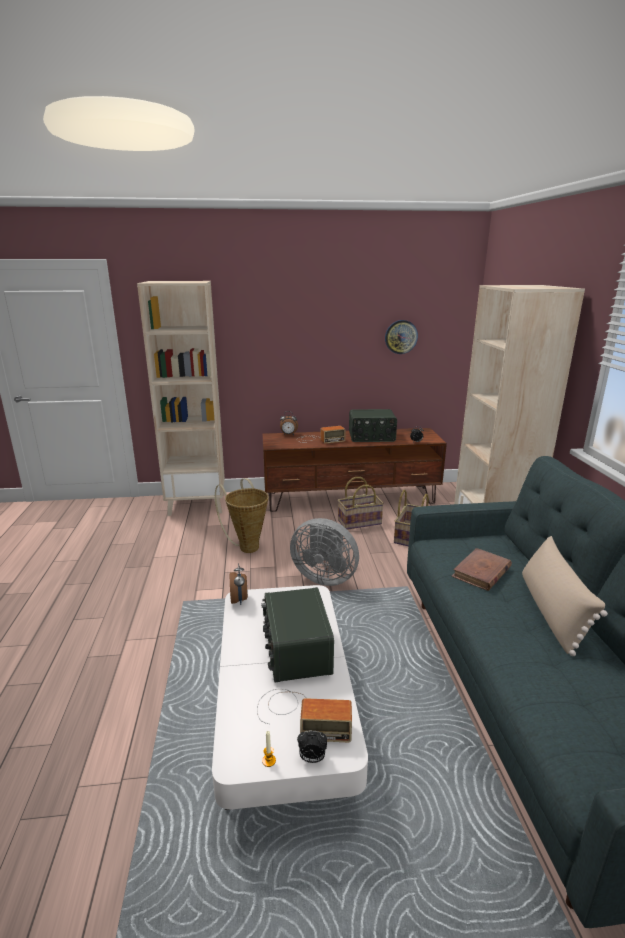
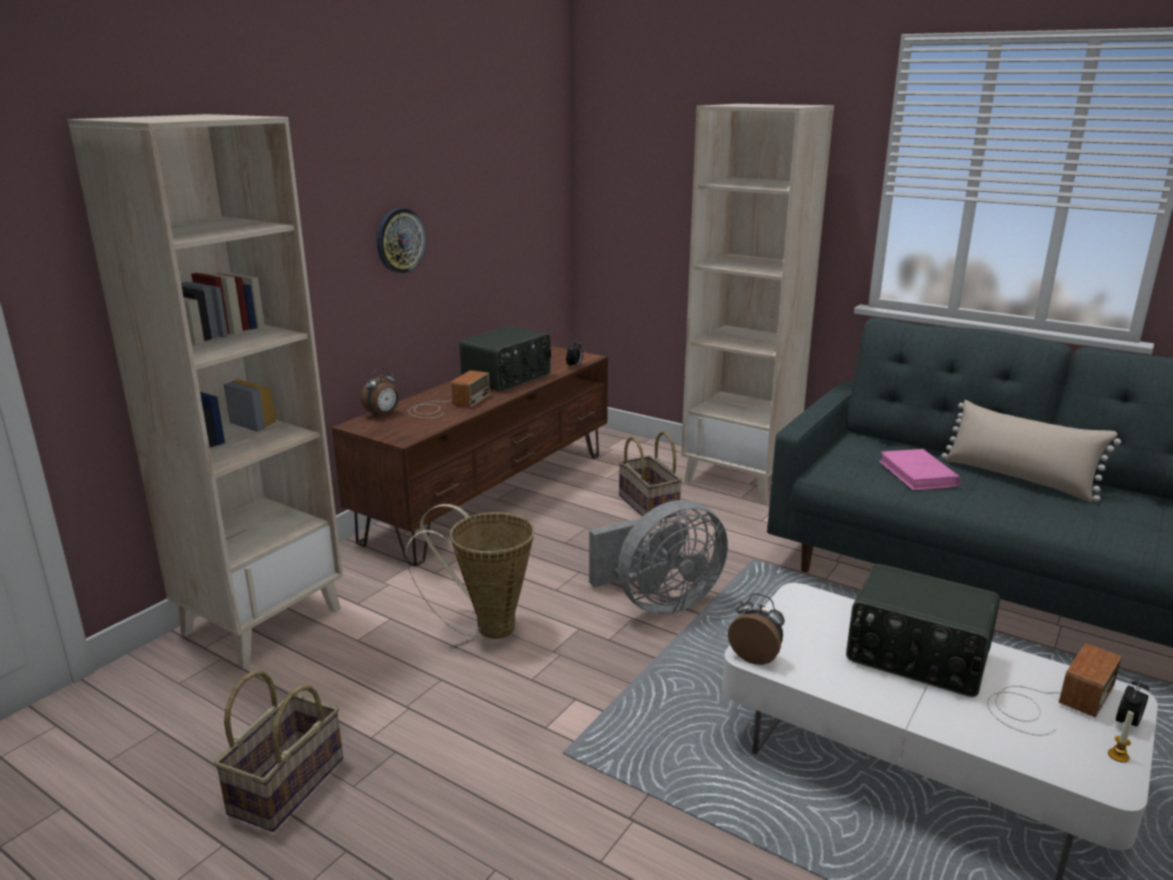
camera: 50 degrees left, 0 degrees up
basket [338,477,384,530] -> basket moved to [214,671,343,832]
wall clock [385,320,418,354] -> wall clock moved to [377,208,426,273]
brown book [451,548,512,591] -> pink book [879,449,961,490]

